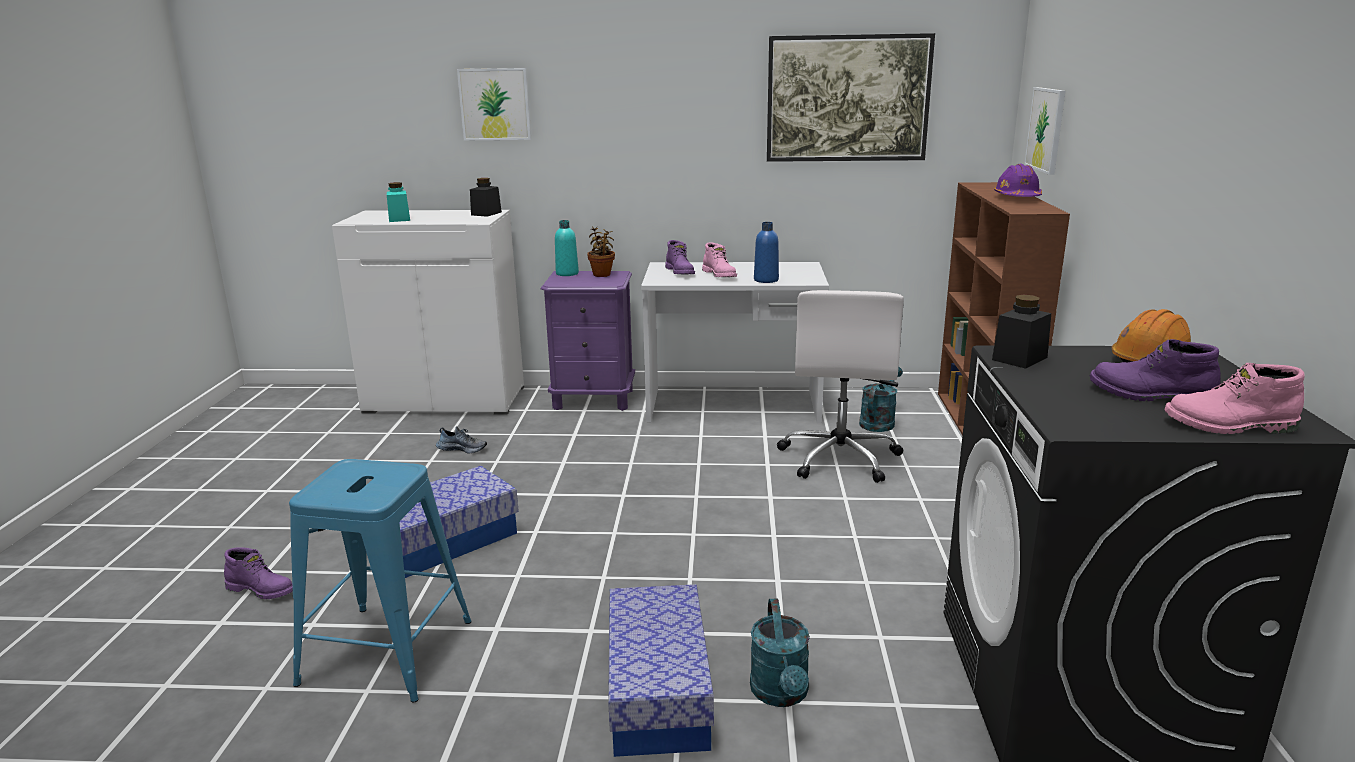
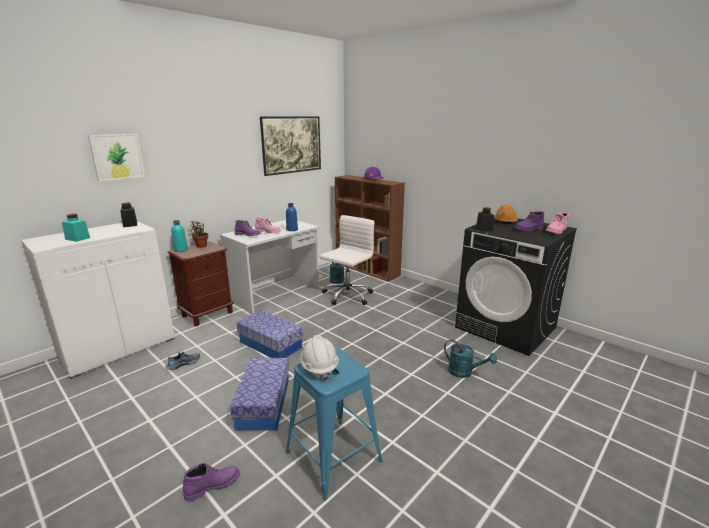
camera: 50 degrees left, 0 degrees up
purple nightstand [541,271,635,411] -> brown nightstand [168,241,234,326]
storage box [608,584,714,757] -> storage box moved to [236,310,303,358]
white office chair [777,290,904,483] -> white office chair turned 105 degrees counterclockwise [320,215,374,305]
picture [1024,87,1066,175] -> none
none -> white hard hat [300,335,339,381]

